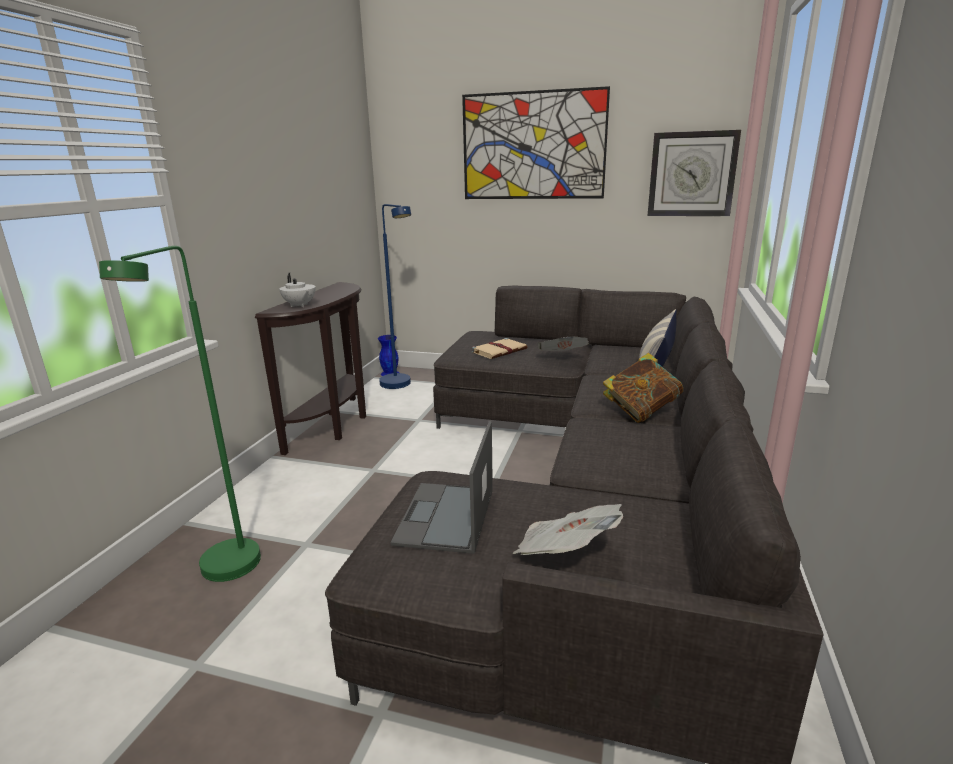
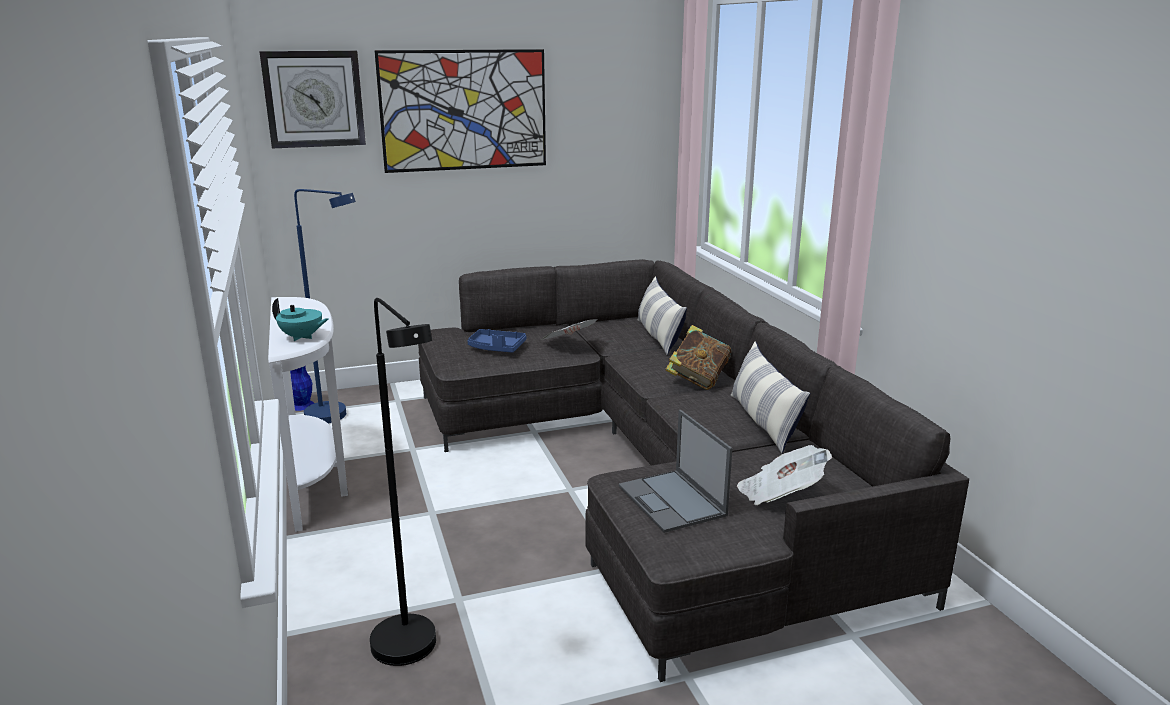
camera: 35 degrees left, 0 degrees up
green floor lamp [99,246,261,582] -> black floor lamp [370,298,436,666]
brown console table [255,282,366,455] -> white console table [268,297,348,532]
white teapot [279,273,316,307] -> turquoise teapot [272,298,328,341]
beige book [471,338,527,359] -> blue tray [467,329,526,353]
wall clock [648,130,741,216] -> wall clock moved to [259,51,366,148]
none -> pillow [731,341,810,453]

